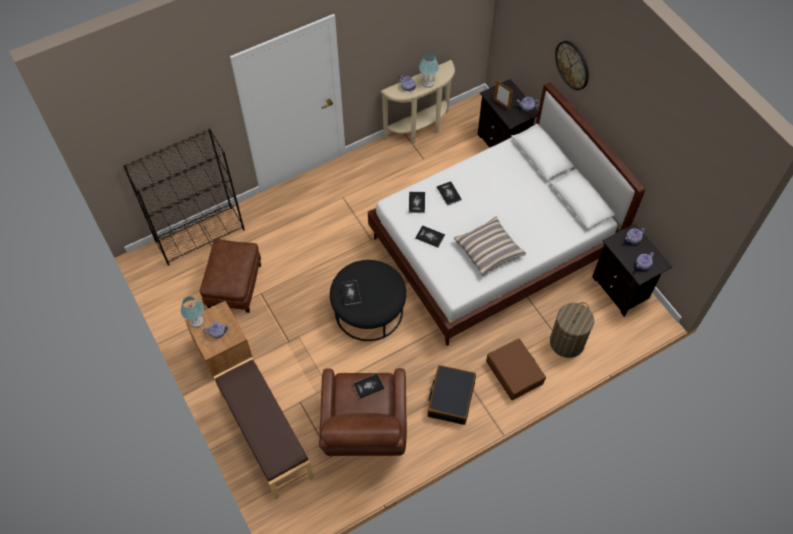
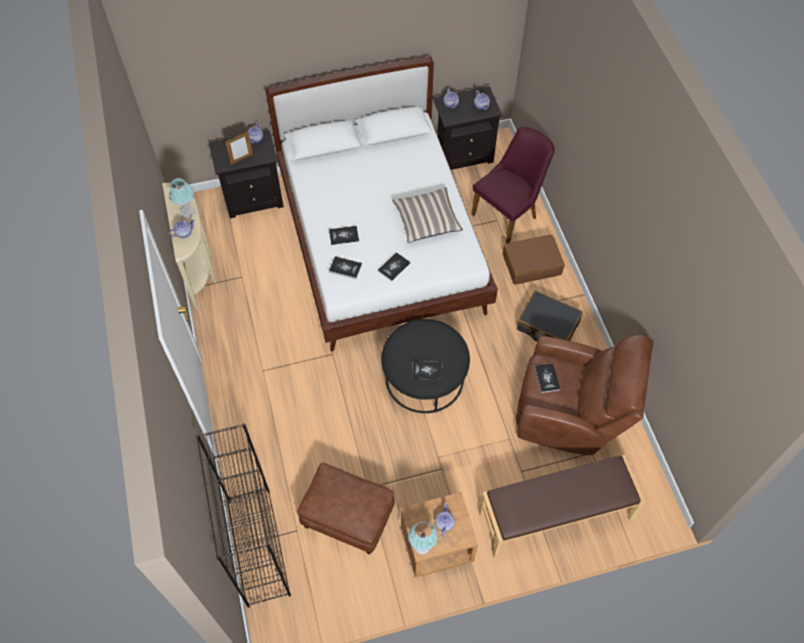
camera: 75 degrees left, 0 degrees up
laundry basket [550,302,594,358] -> purple chair [471,127,555,243]
wall clock [555,41,589,90] -> none

